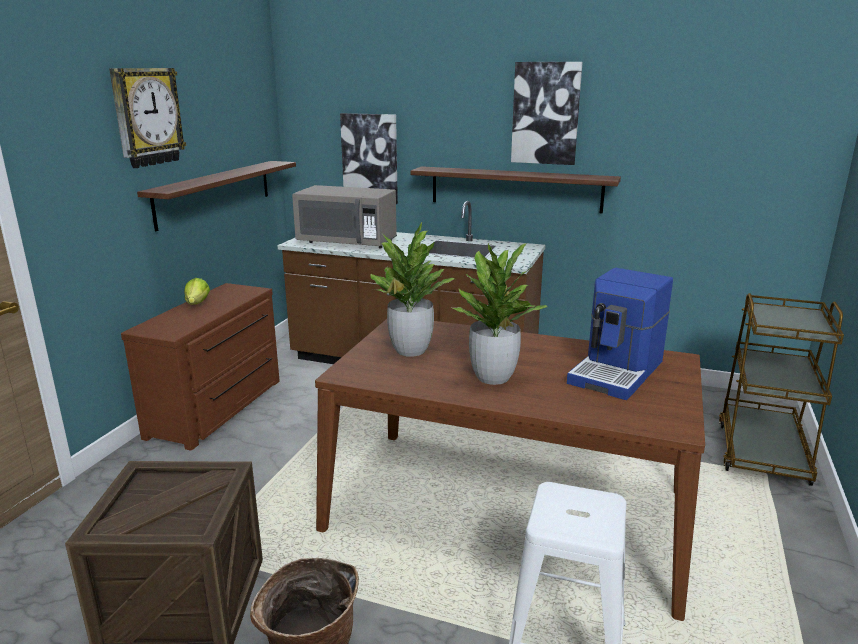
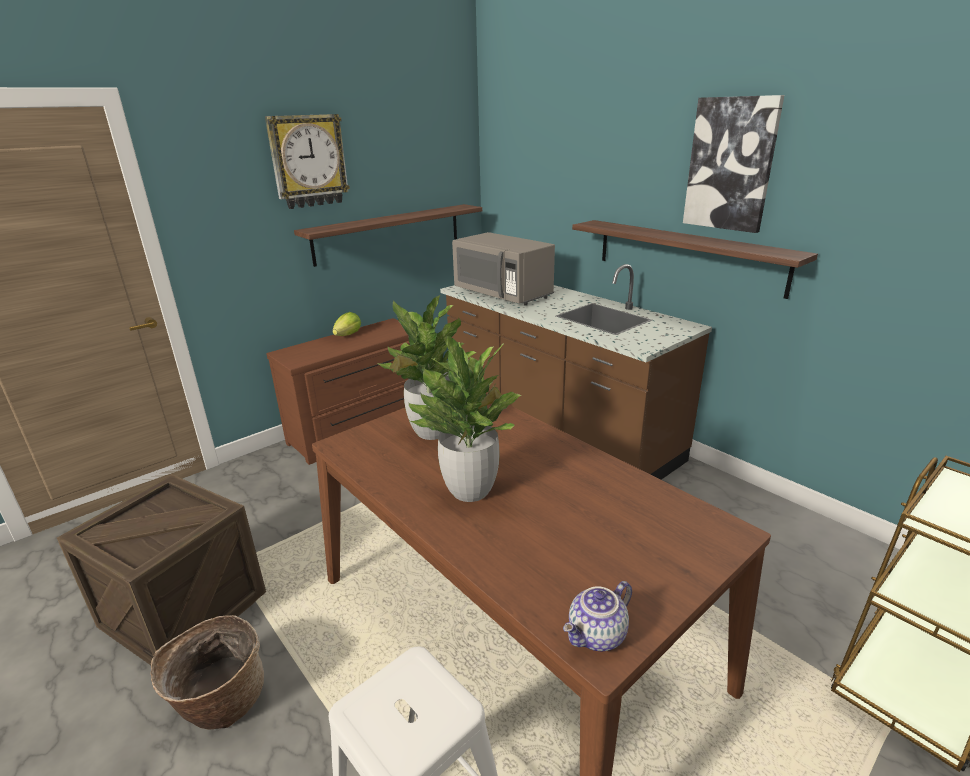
camera: 30 degrees right, 5 degrees up
picture [340,113,398,204] -> none
coffee machine [567,268,673,400] -> none
none -> teapot [563,581,632,651]

